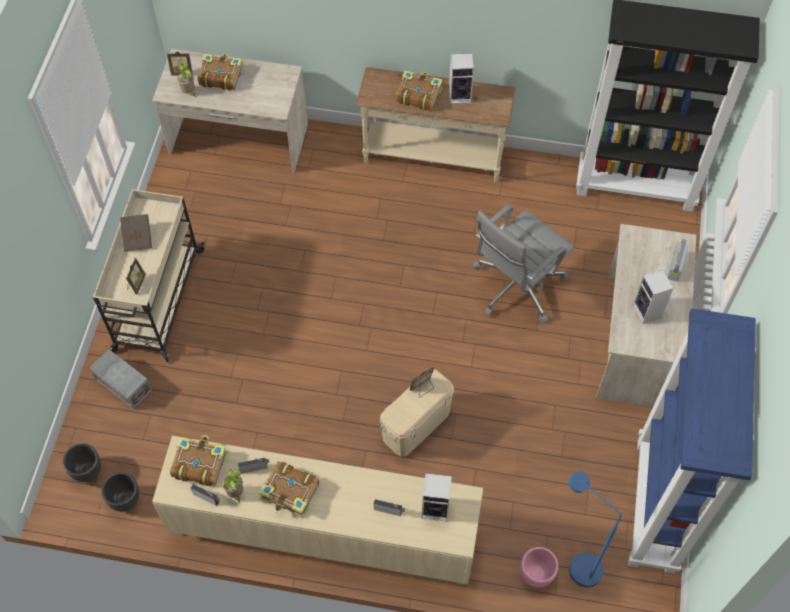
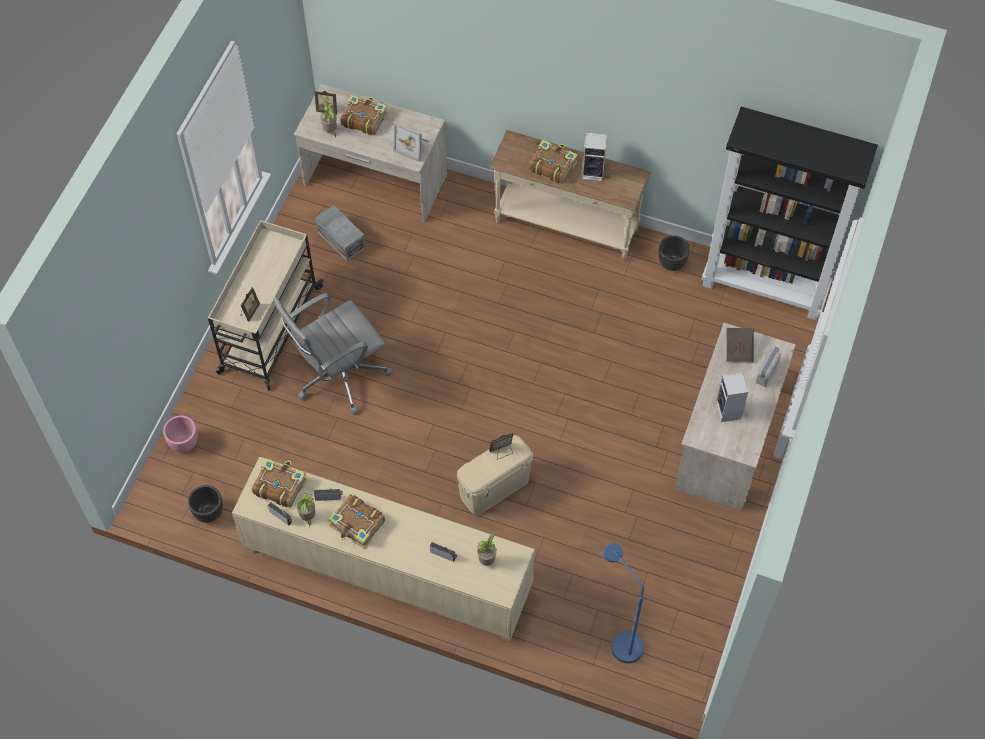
camera: 10 degrees right, 0 degrees up
black planter [63,443,101,482] -> black planter moved to [658,236,690,271]
grey storage box [90,349,152,409] -> grey storage box moved to [315,205,366,261]
brown book [120,214,152,252] -> brown book moved to [726,328,754,362]
speaker [422,473,452,521] -> potted plant [477,534,497,566]
grey office chair [473,204,574,324] -> grey office chair moved to [273,293,393,415]
pink planter [521,547,558,588] -> pink planter moved to [163,415,198,452]
blue bookcase [628,308,756,573] -> none
none -> picture frame [394,123,429,162]

